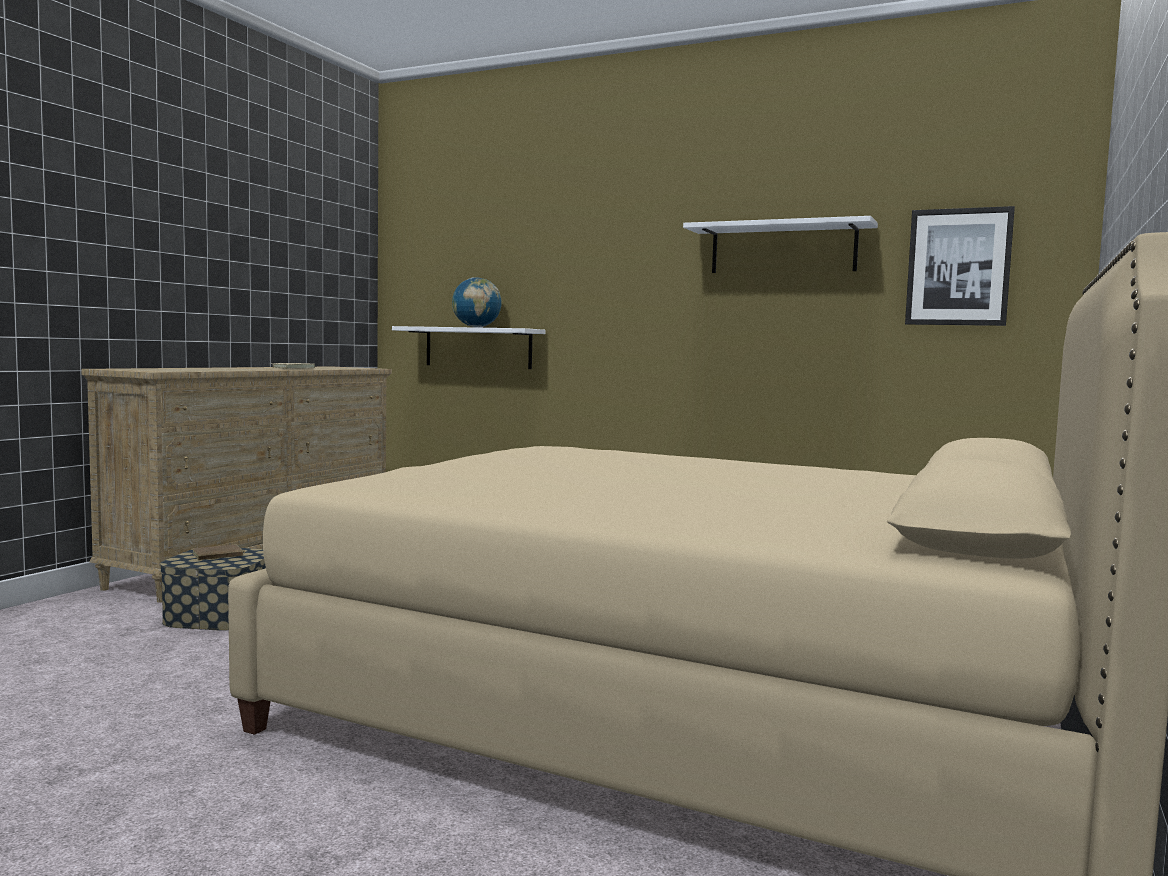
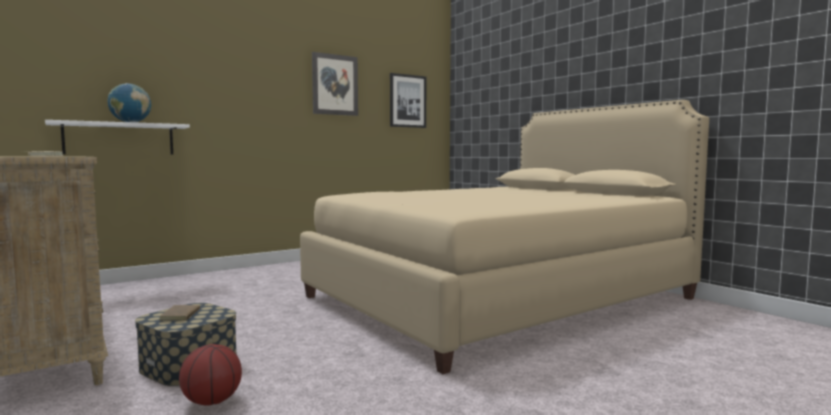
camera: 60 degrees left, 0 degrees up
white shelf [683,216,878,273] -> picture [312,52,358,116]
none -> basketball [179,344,242,406]

